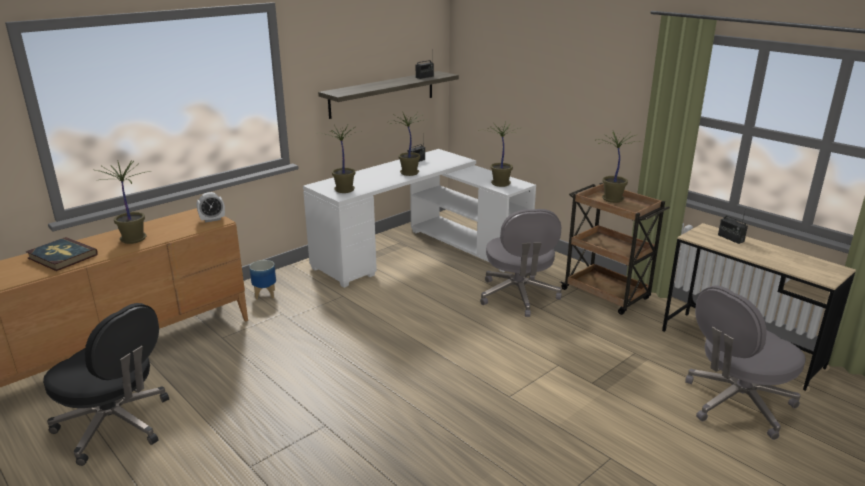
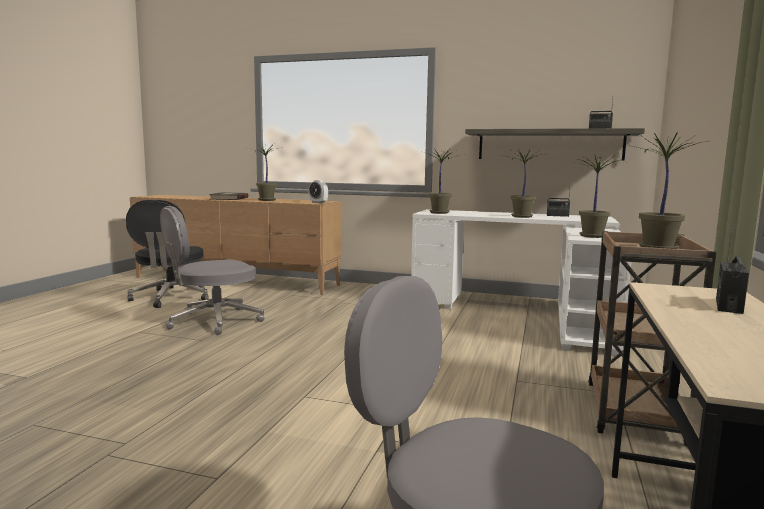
camera: 60 degrees right, 15 degrees down
planter [249,260,276,300] -> none
grey office chair [480,209,562,317] -> grey office chair moved to [160,206,264,335]

